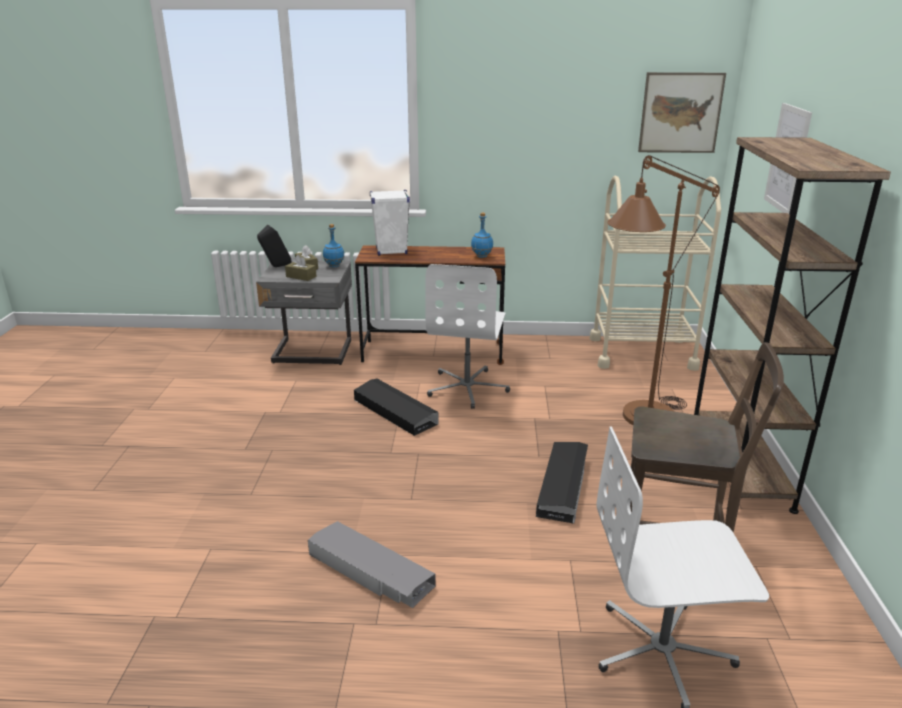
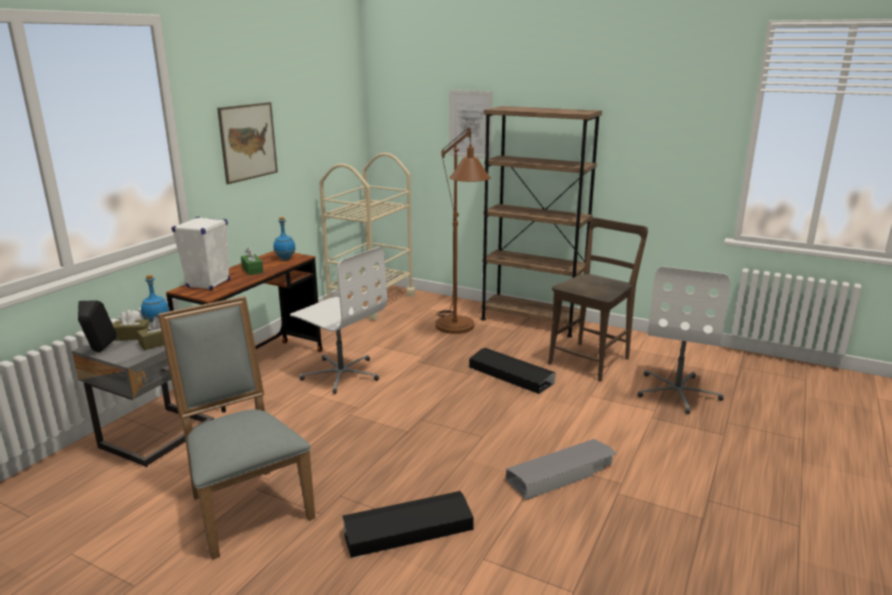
camera: 65 degrees left, 5 degrees down
black storage box [354,378,439,436] -> black storage box moved to [342,491,474,558]
picture [638,72,726,153] -> picture moved to [217,102,278,184]
none -> grey chair [158,296,315,560]
none -> green tissue box [241,248,264,275]

